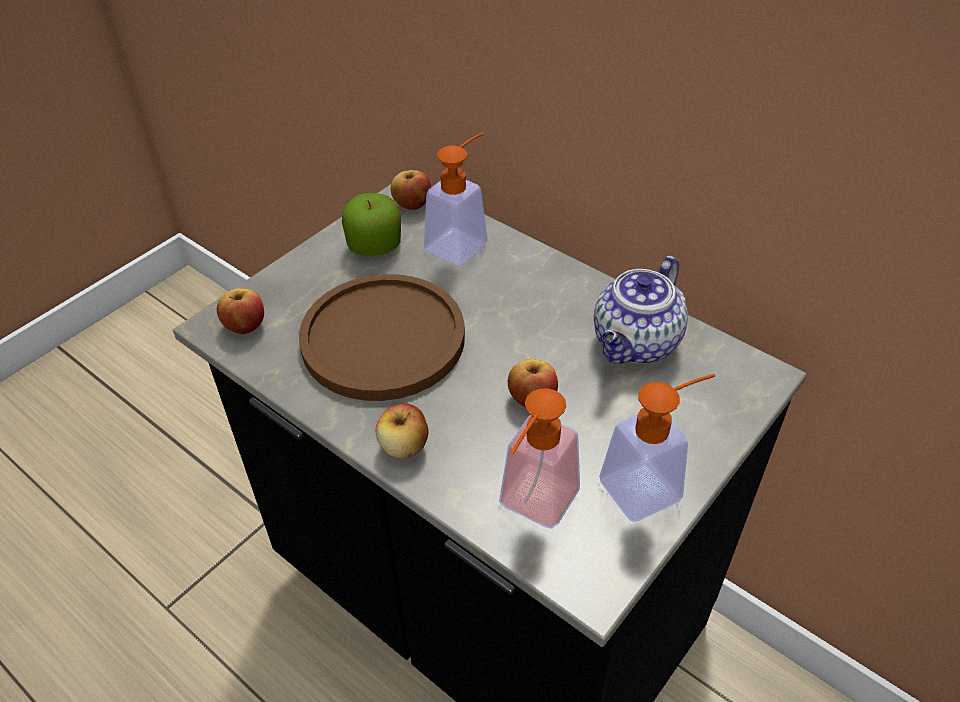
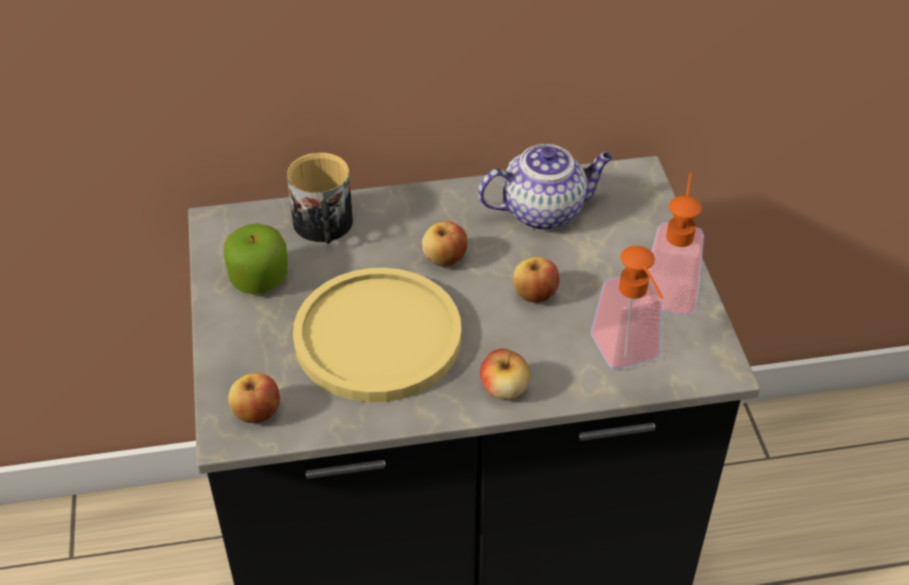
camera: 50 degrees left, 0 degrees up
brown plate [299,274,465,401] -> yellow plate [293,268,461,402]
apple [391,170,431,210] -> apple moved to [422,221,468,267]
soap dispenser [424,132,488,266] -> mug [287,152,353,244]
teapot [594,256,688,364] -> teapot turned 90 degrees counterclockwise [478,144,613,230]

